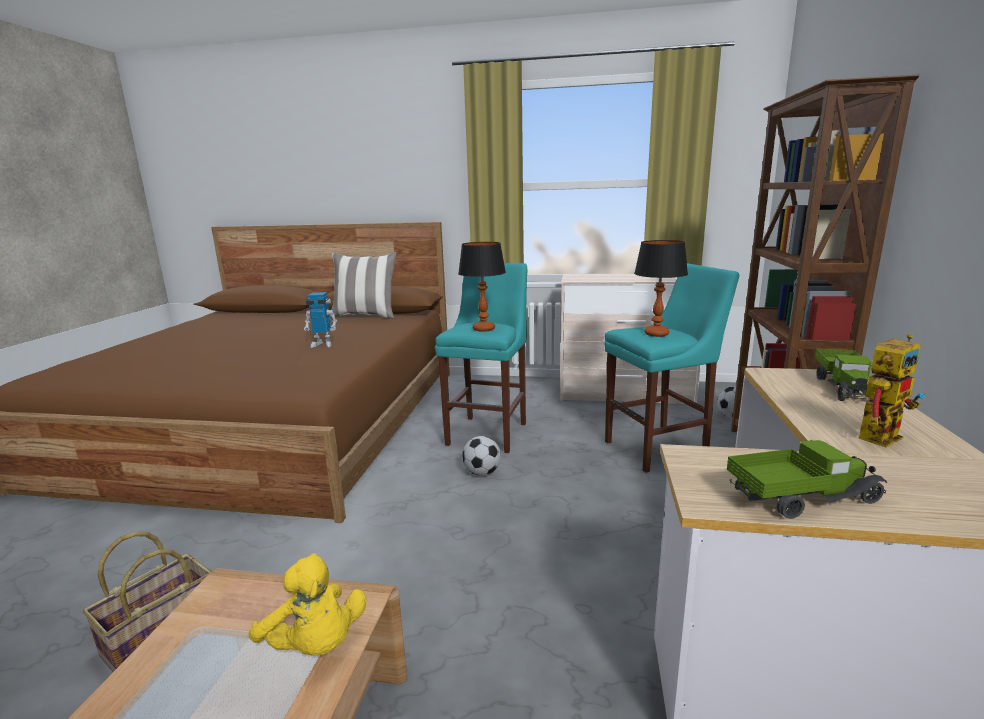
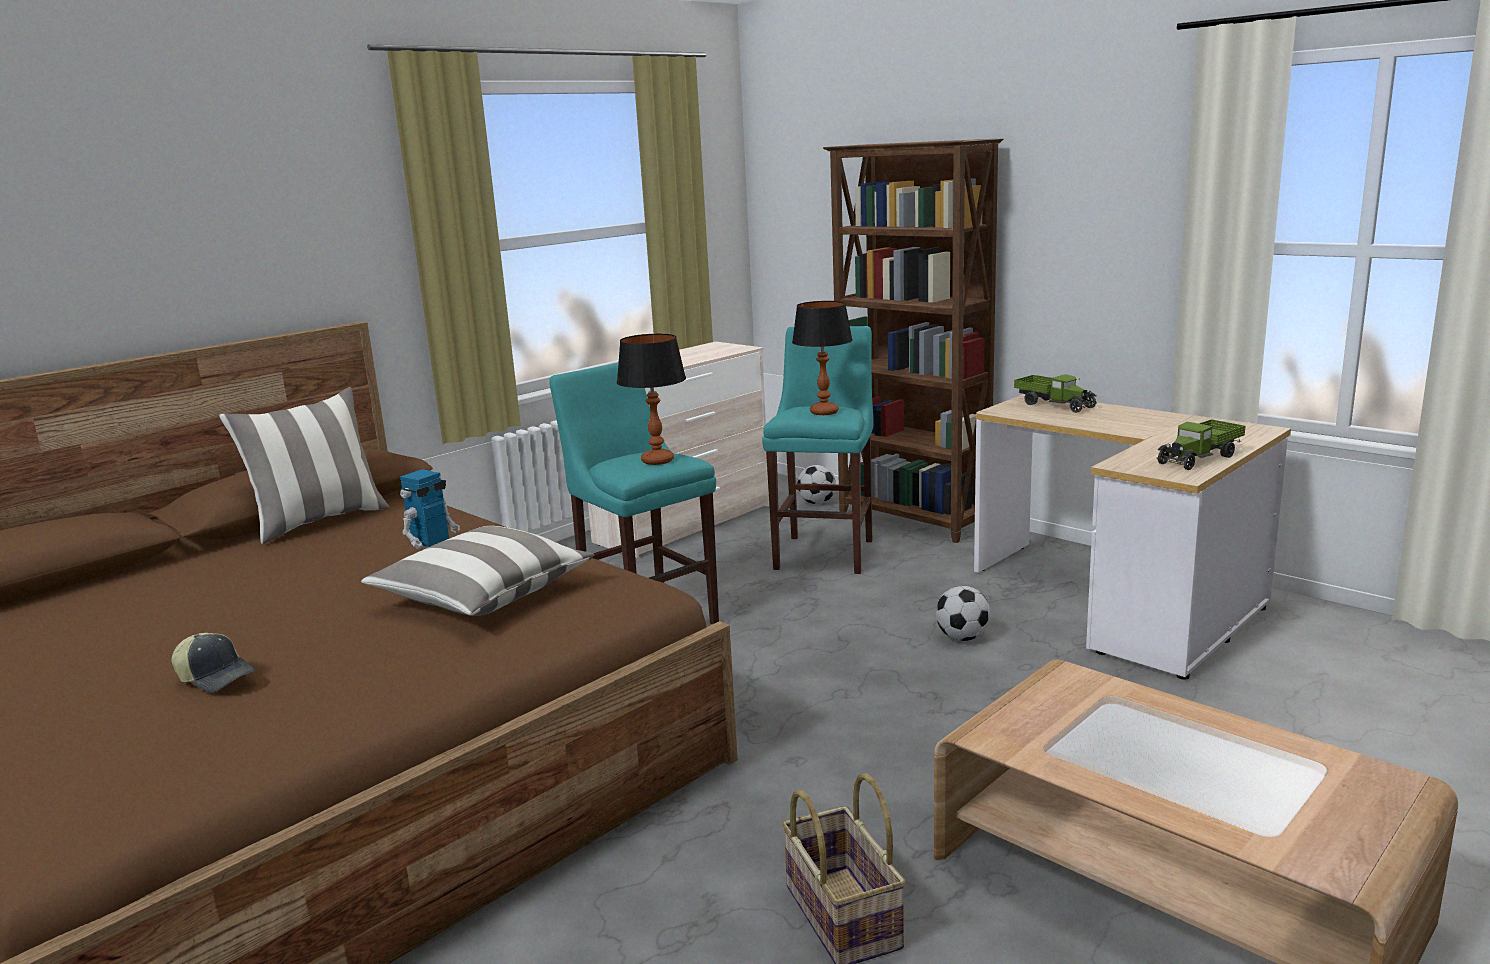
camera: 55 degrees left, 0 degrees up
yellow plush toy [248,553,366,656] -> none
football [462,436,501,476] -> football moved to [936,586,990,641]
toy truck [727,440,887,519] -> toy truck turned 150 degrees counterclockwise [1157,419,1245,470]
toy robot [859,334,925,447] -> none
none -> cap [171,633,256,692]
none -> pillow [361,526,594,616]

